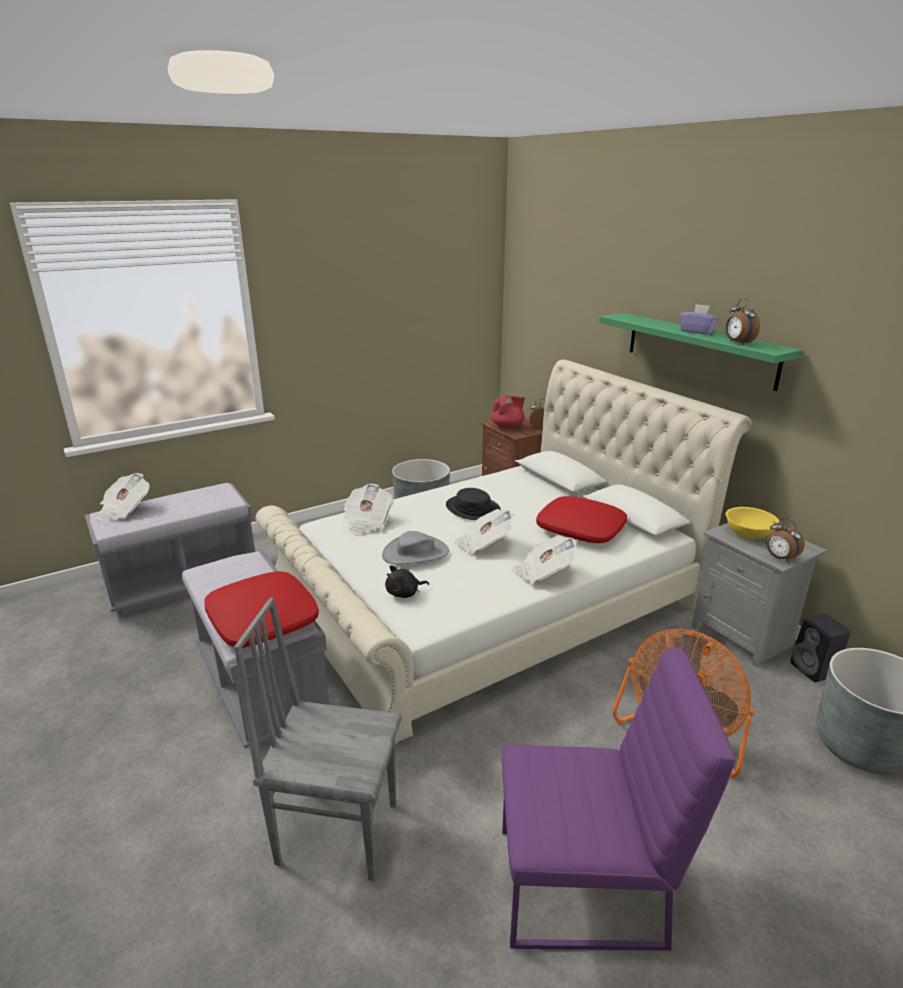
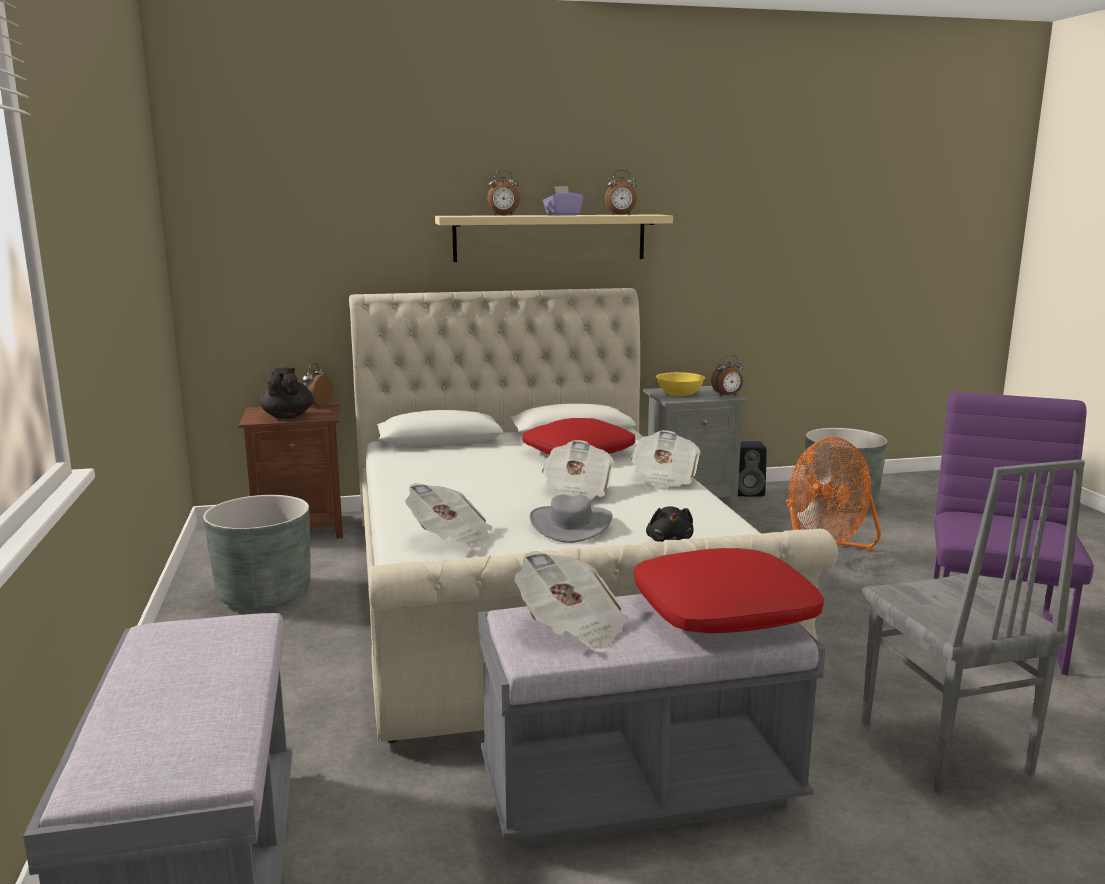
camera: 70 degrees left, 10 degrees down
newspaper [96,473,150,520] -> newspaper moved to [515,551,629,653]
grey chair [234,597,402,881] -> grey chair turned 45 degrees counterclockwise [862,459,1085,794]
black hat [446,488,501,520] -> none
red teapot [492,395,525,429] -> black teapot [260,367,313,419]
green shelf [599,313,803,391] -> beige shelf [435,215,673,262]
none -> alarm clock [487,170,520,216]

